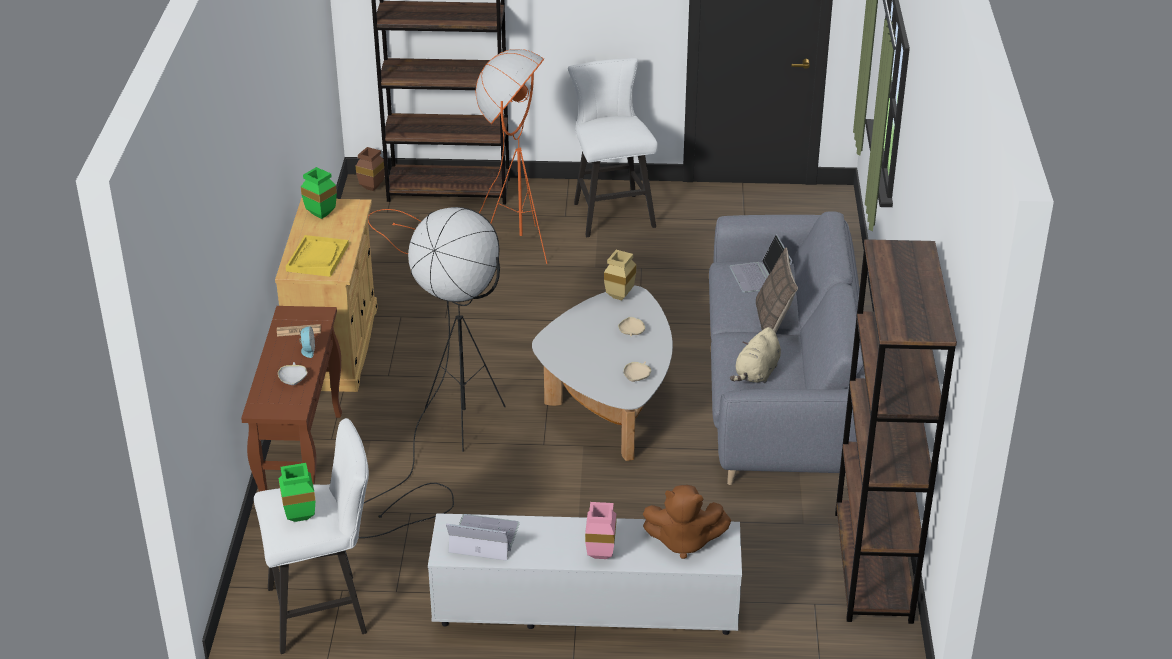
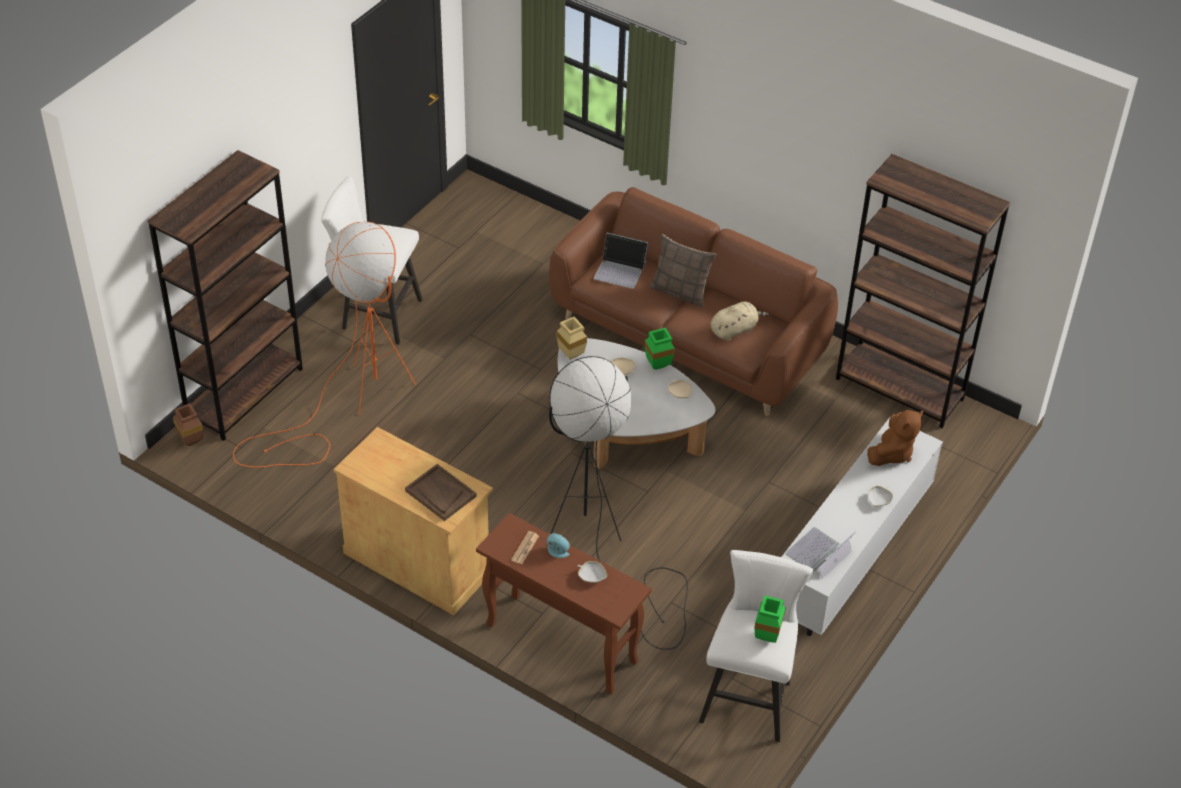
camera: 60 degrees left, 10 degrees up
yellow tray [286,235,349,277] -> brown tray [405,464,477,521]
green vase [301,167,337,219] -> green vase moved to [645,328,675,370]
pink vase [585,502,617,559] -> white bowl [868,486,893,507]
grey sofa [709,211,865,485] -> brown sofa [549,187,838,416]
beige plush toy [730,327,781,383] -> beige plush toy turned 90 degrees counterclockwise [710,301,769,341]

